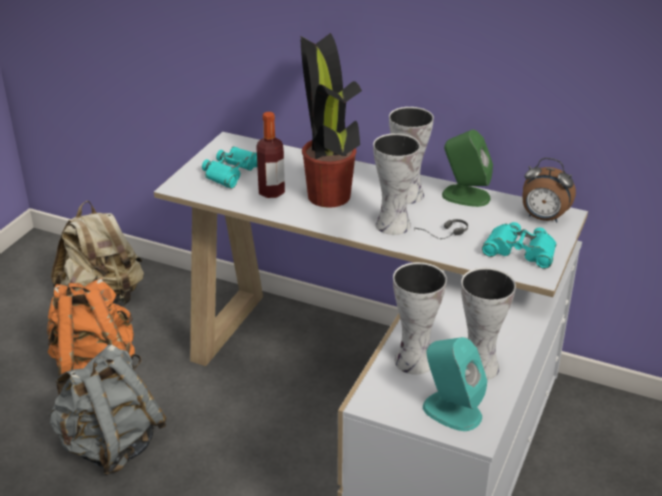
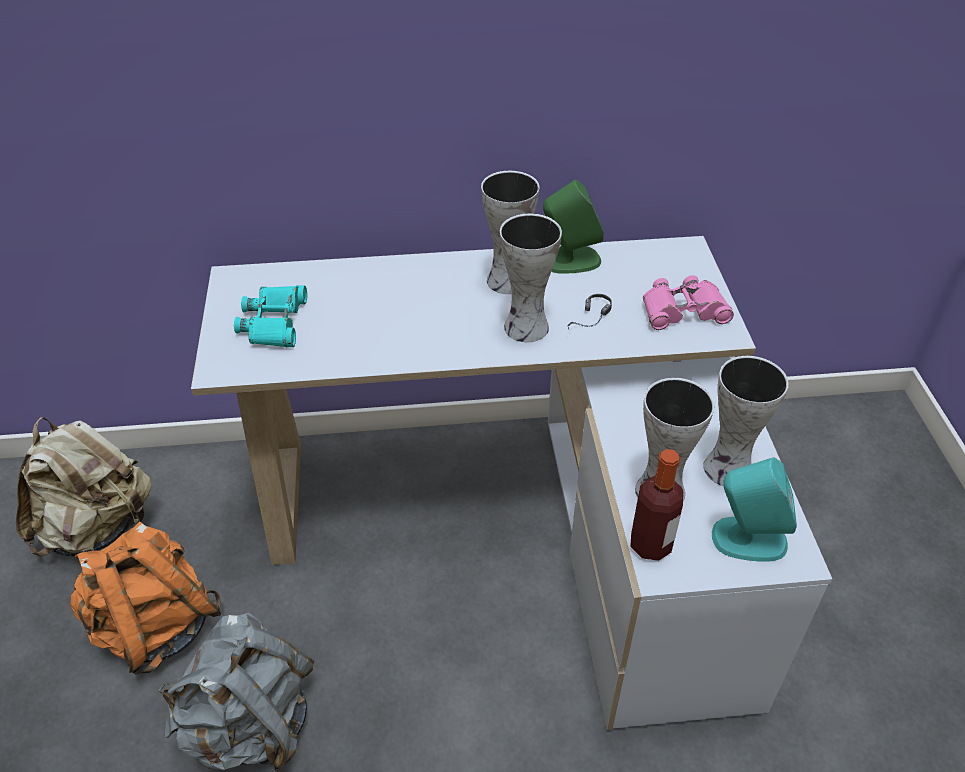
camera: 30 degrees left, 10 degrees up
bottle [256,112,285,198] -> bottle moved to [630,449,683,561]
potted plant [300,33,362,208] -> none
turquoise binoculars [482,222,556,269] -> pink binoculars [643,275,734,330]
alarm clock [523,158,576,223] -> none

